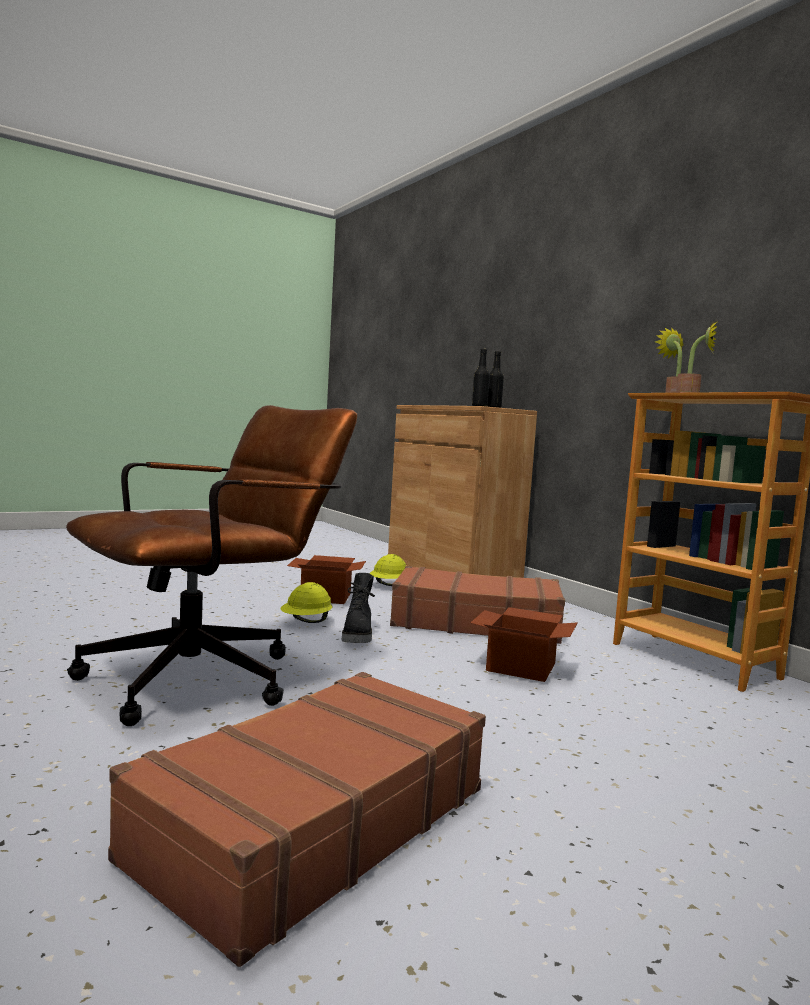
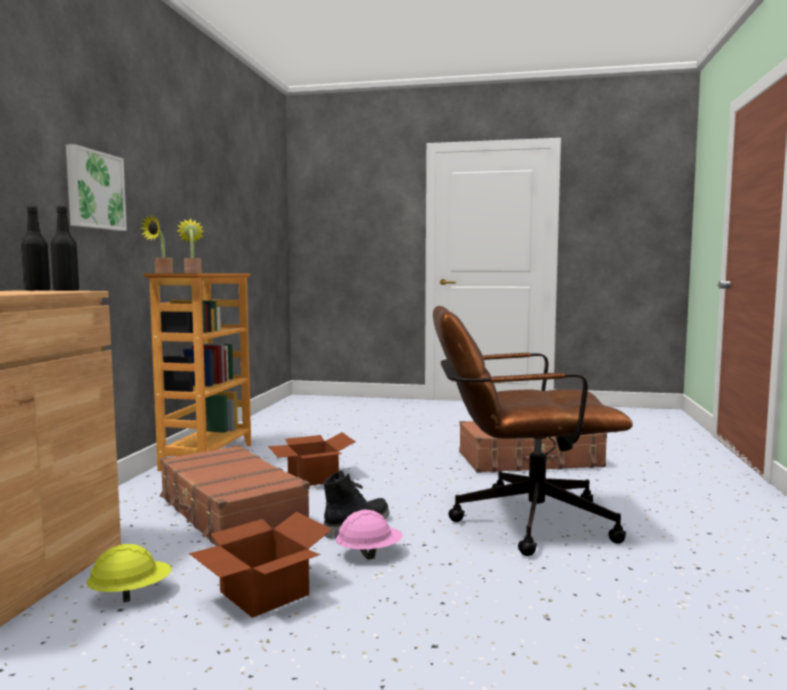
camera: 135 degrees left, 0 degrees up
yellow hard hat [281,582,333,623] -> pink hard hat [336,510,403,560]
none -> picture [66,144,127,231]

